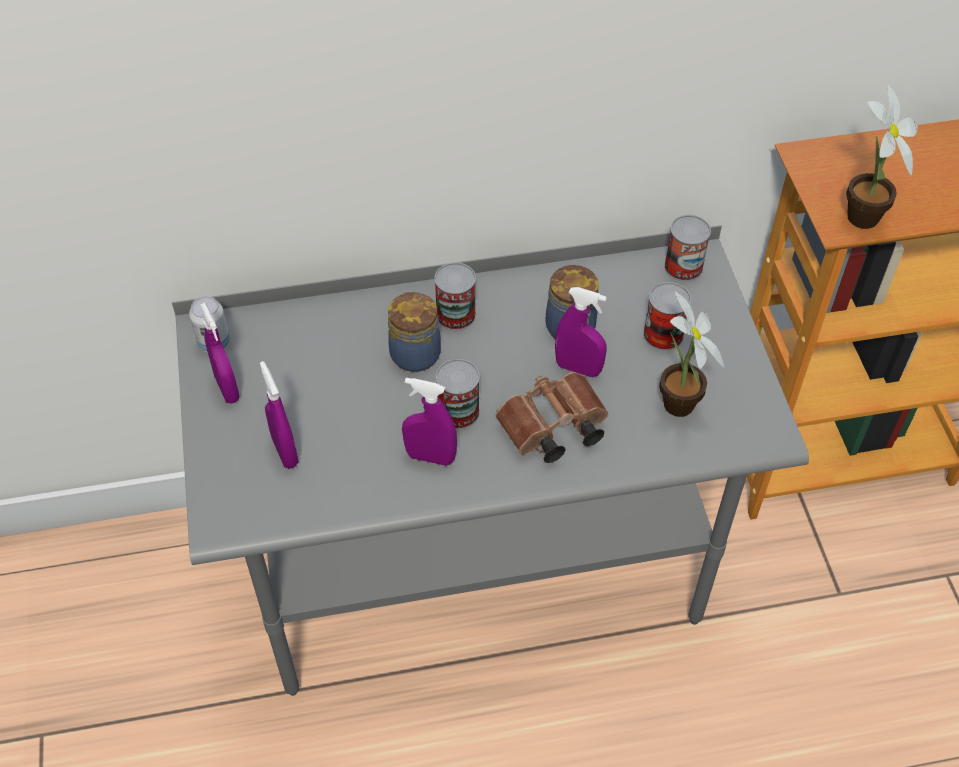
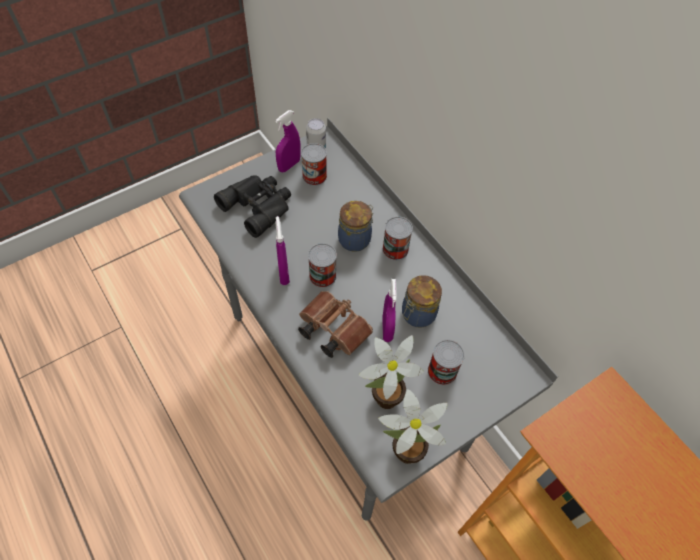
camera: 65 degrees right, 5 degrees up
purple spray bottle [260,361,298,469] -> black binoculars [214,175,291,238]
can [664,215,711,281] -> can moved to [301,143,327,186]
potted plant [846,84,918,229] -> potted plant moved to [378,389,448,464]

